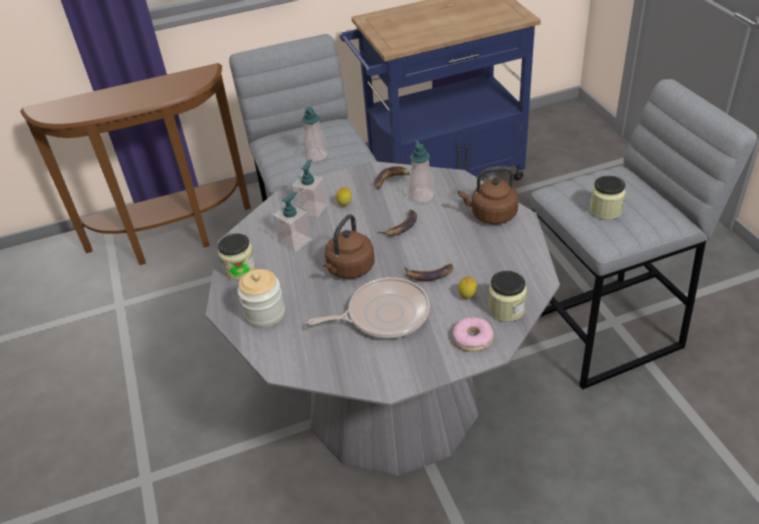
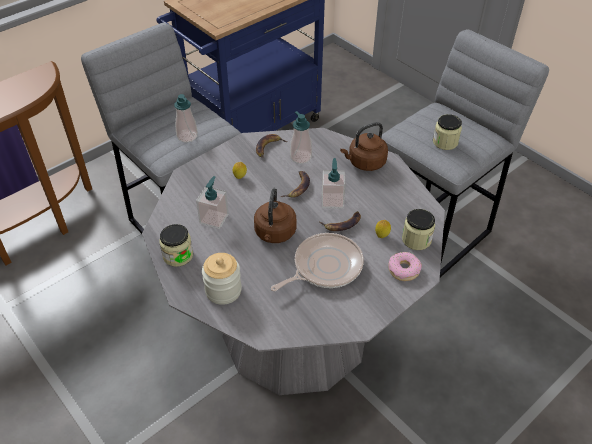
camera: 25 degrees left, 5 degrees up
soap dispenser [292,160,328,218] -> soap dispenser moved to [322,158,346,209]

